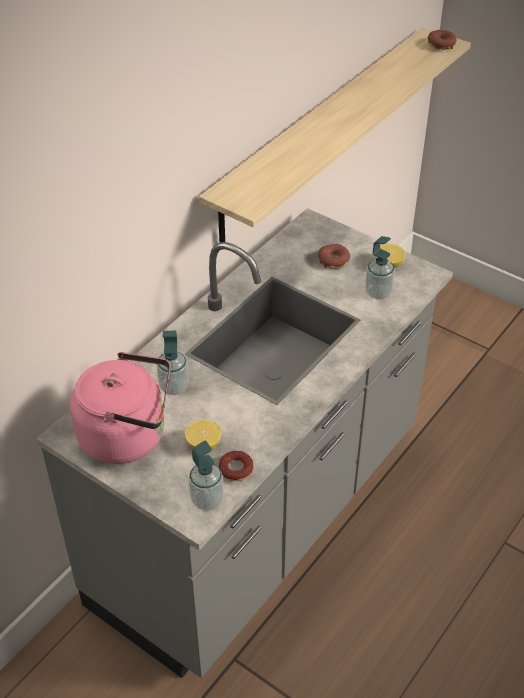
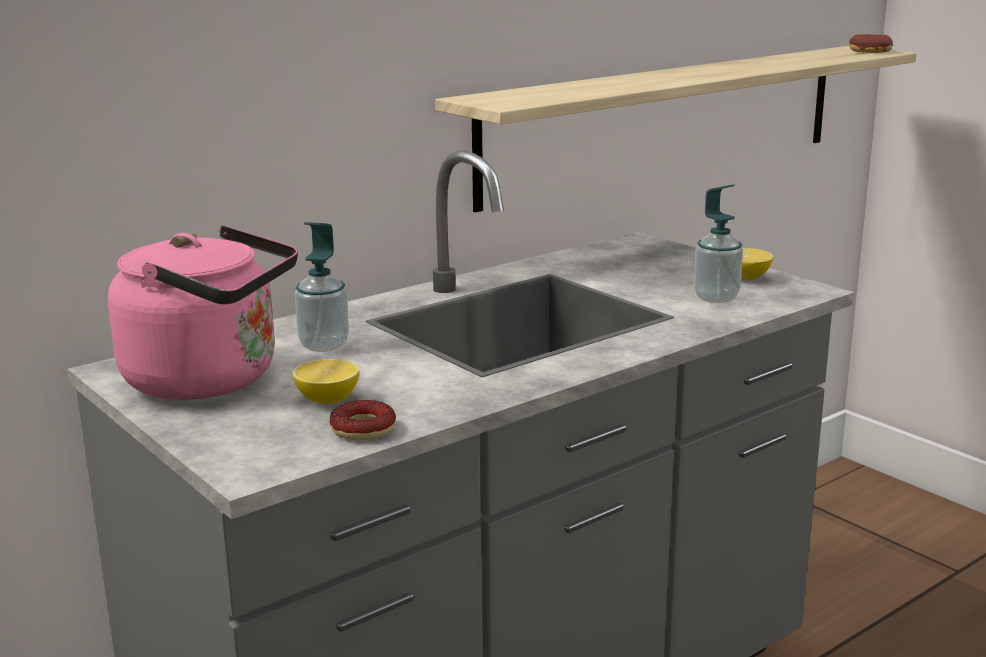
camera: 15 degrees right, 25 degrees down
soap dispenser [189,441,224,511] -> none
donut [318,244,350,269] -> none

